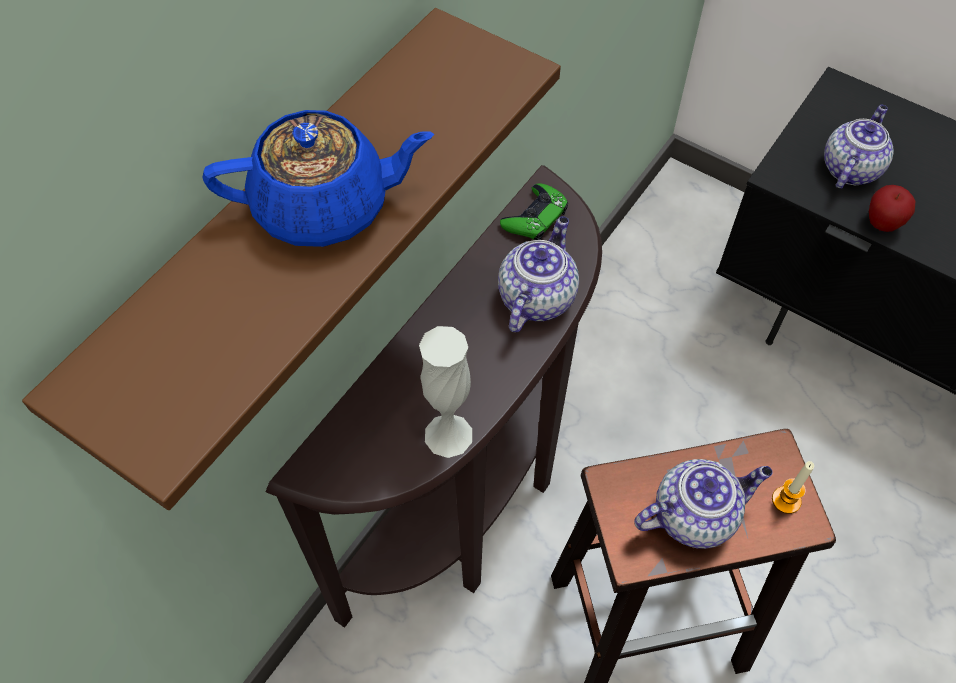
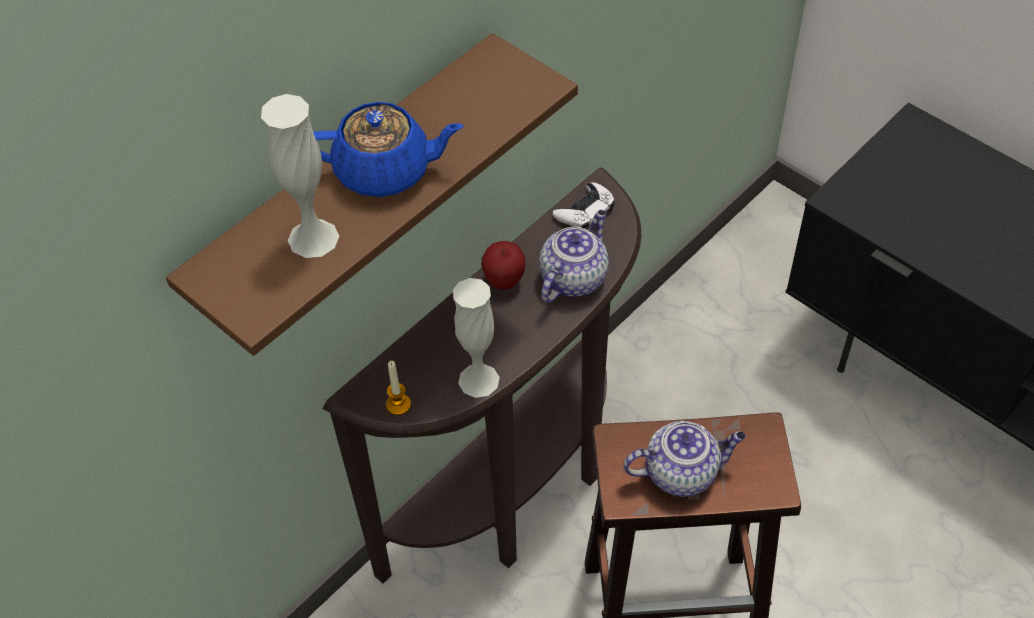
camera: 10 degrees right, 5 degrees down
green game controller [500,183,568,240] -> white game controller [553,182,615,230]
candle [772,461,814,514] -> candle moved to [386,361,411,415]
teapot [824,104,894,189] -> none
apple [869,185,915,232] -> apple moved to [481,241,525,289]
none -> white vase [261,94,339,258]

